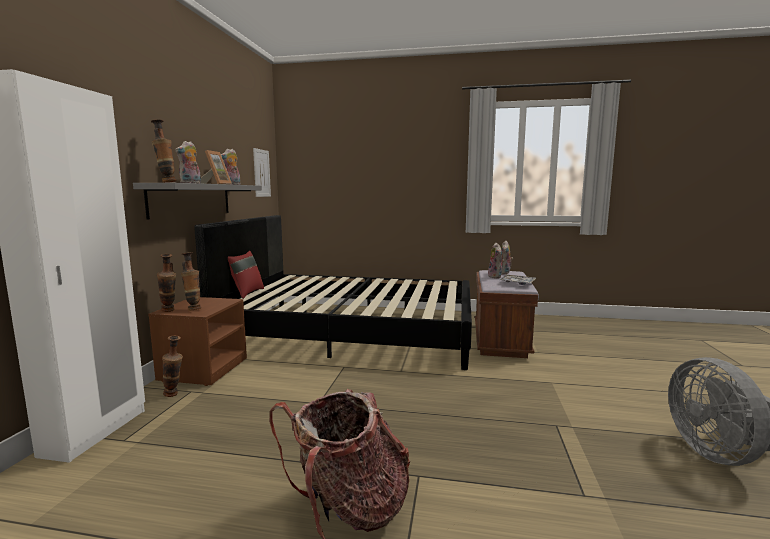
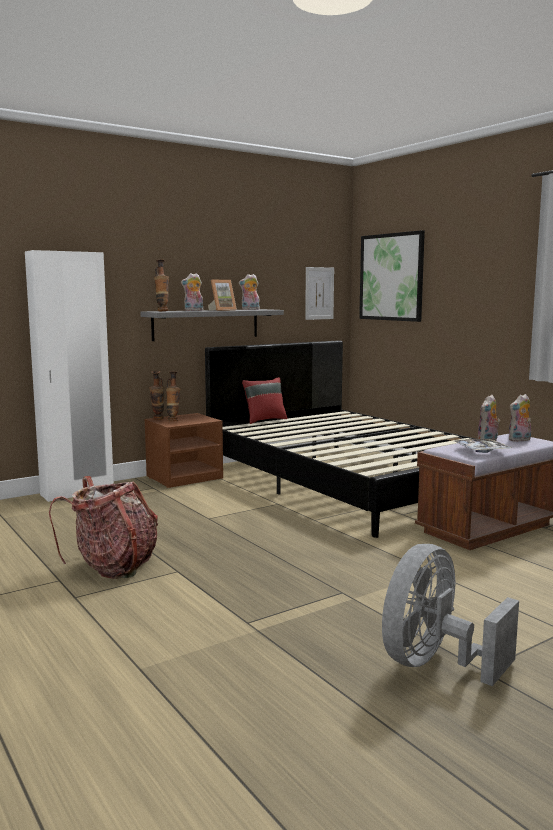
camera: 45 degrees right, 0 degrees up
vase [162,336,183,397] -> none
none -> picture [359,230,425,322]

